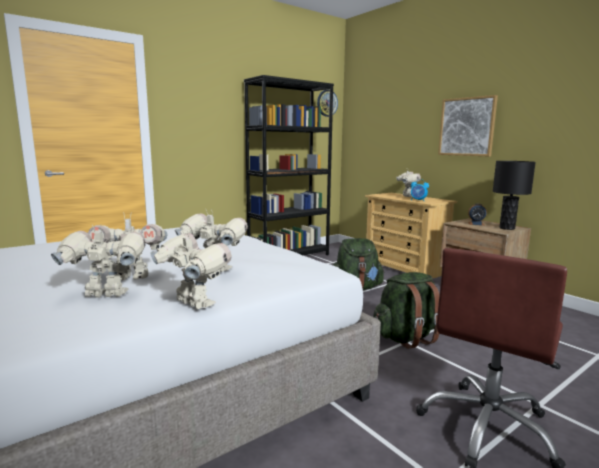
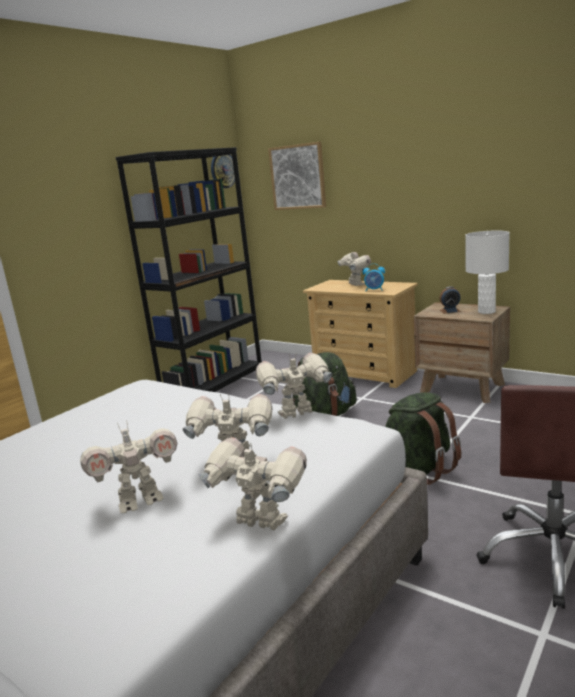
camera: 15 degrees left, 5 degrees up
toy robot [51,225,145,298] -> toy robot moved to [256,352,332,419]
picture [438,95,498,156] -> picture moved to [268,142,326,210]
black table lamp [493,161,536,230] -> white table lamp [465,231,510,314]

